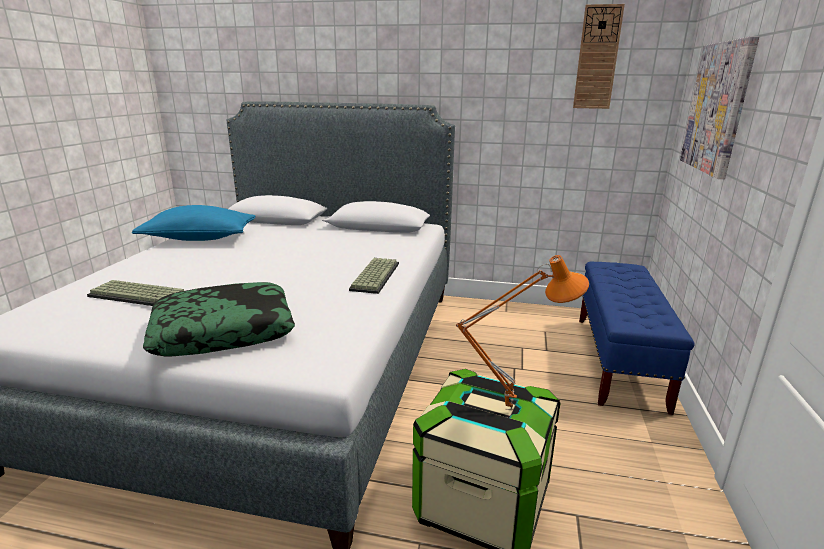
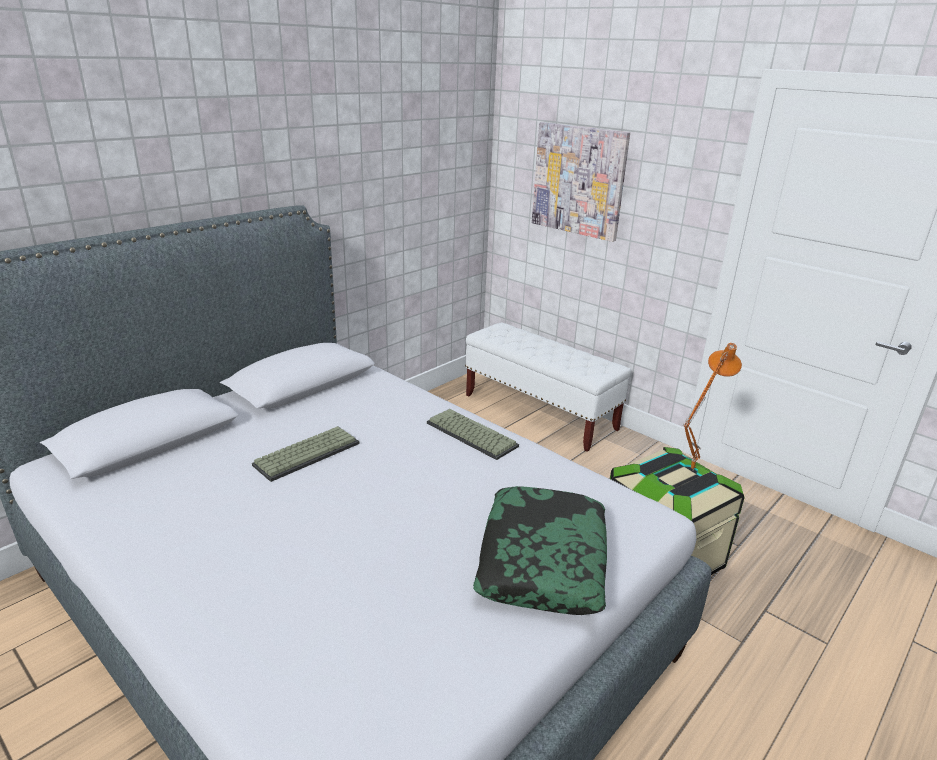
camera: 60 degrees left, 5 degrees up
keyboard [87,280,184,306] -> keyboard moved to [252,426,359,482]
blue pillow [132,205,255,241] -> none
wall clock [573,4,625,109] -> none
blue bench [579,262,695,415] -> white bench [465,323,631,452]

